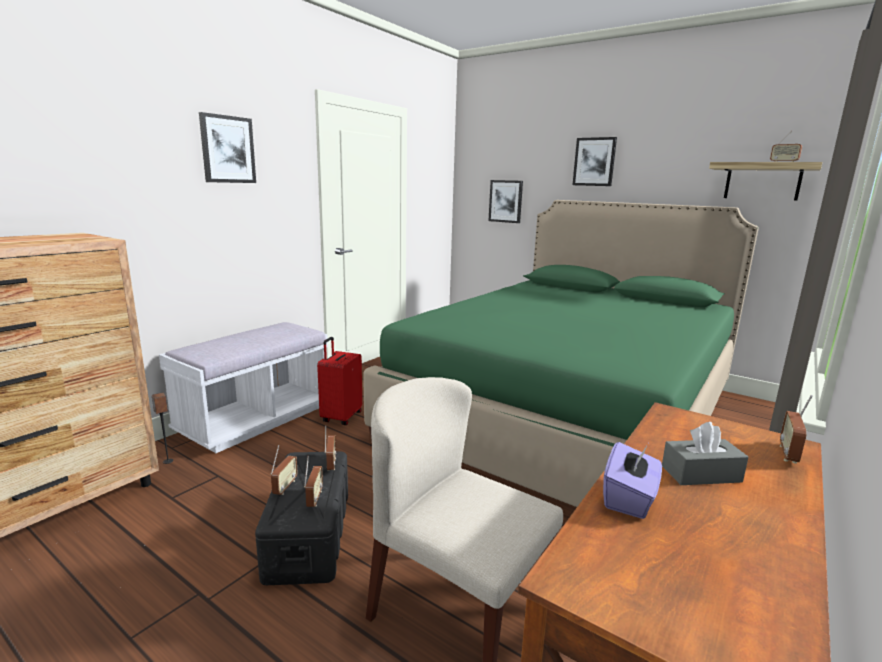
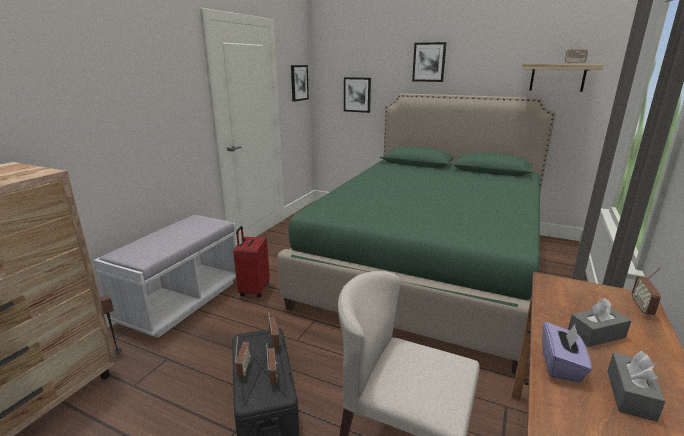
camera: 10 degrees left, 5 degrees up
picture [199,112,256,183] -> picture moved to [291,65,309,102]
none -> grey tissue box [607,351,666,422]

